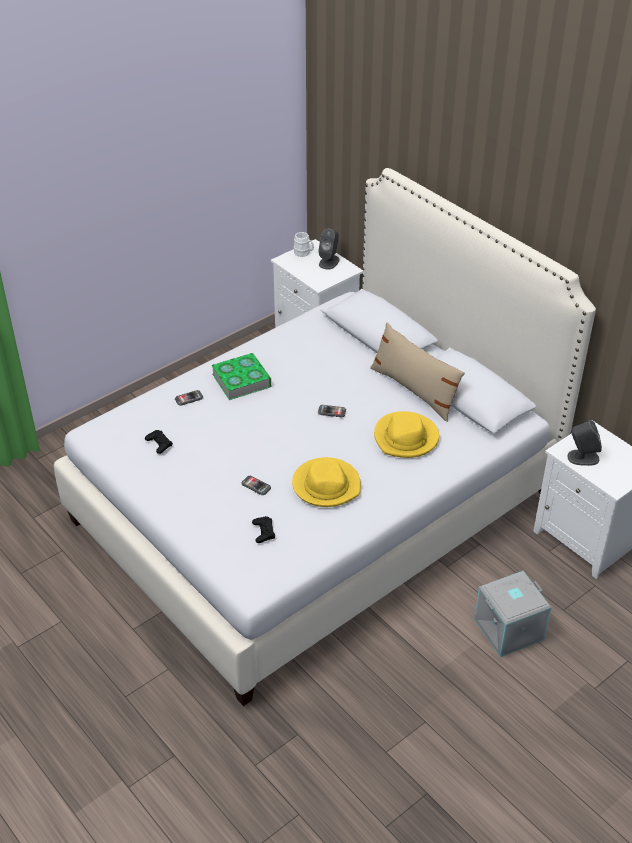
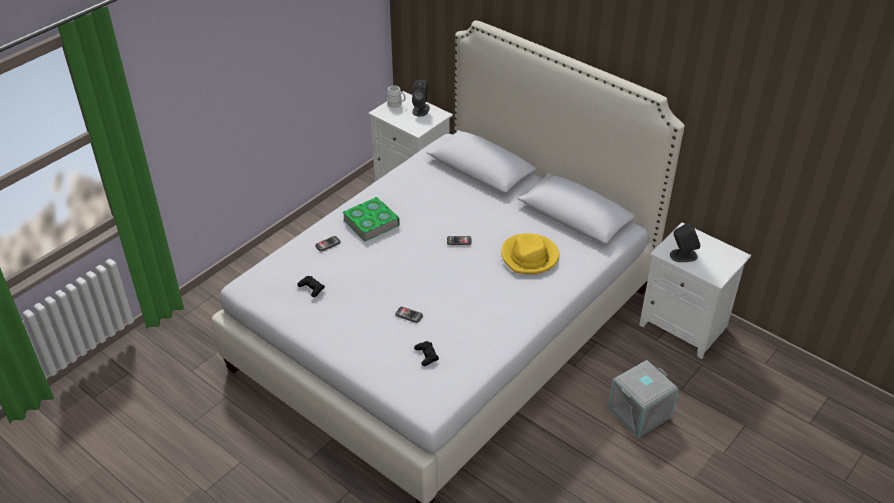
camera: 10 degrees left, 0 degrees up
yellow hat [292,457,361,507] -> none
beige pillow [370,322,465,422] -> none

